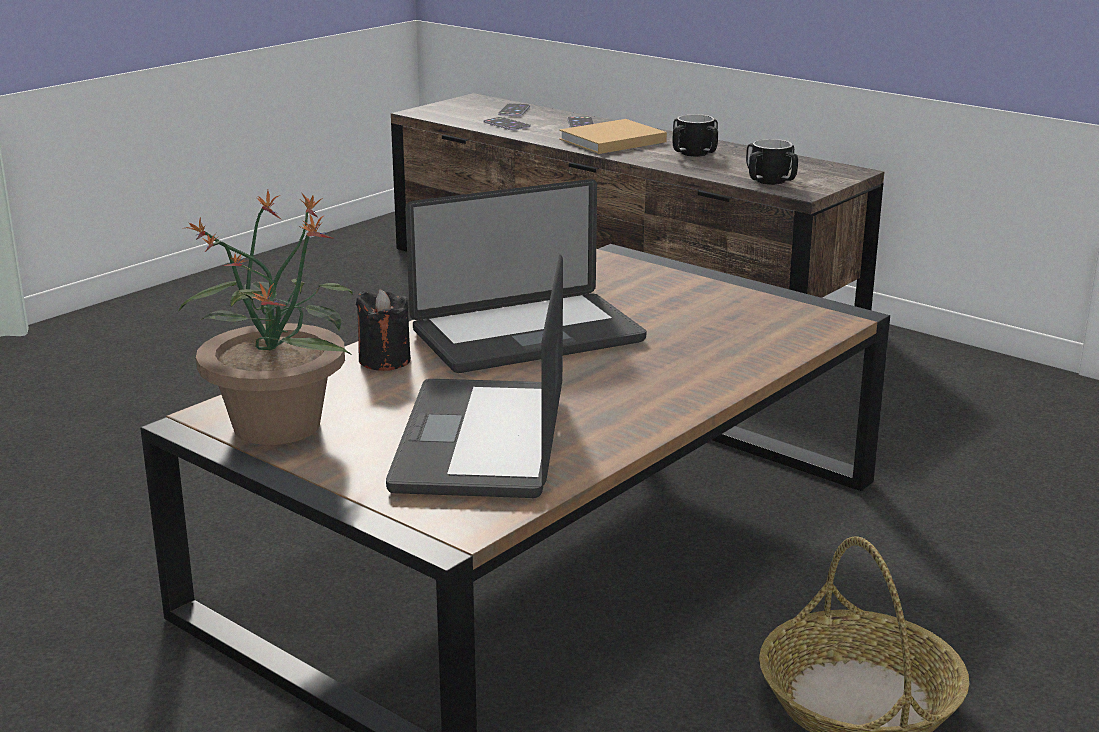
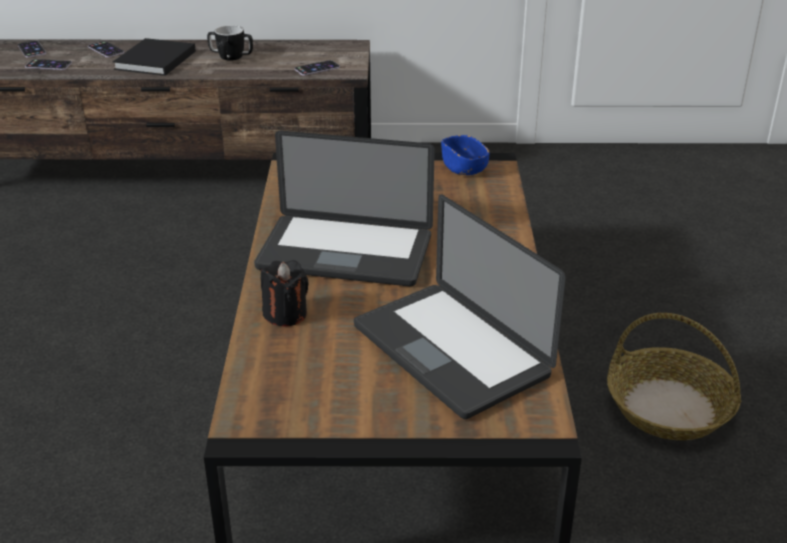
camera: 40 degrees left, 10 degrees up
potted plant [177,190,353,445] -> none
laptop [405,179,646,373] -> laptop turned 75 degrees clockwise [254,131,435,286]
beige book [559,119,667,154] -> black book [113,38,196,76]
mug [746,139,798,185] -> phone [294,60,340,75]
none -> blue bowl [441,135,490,175]

